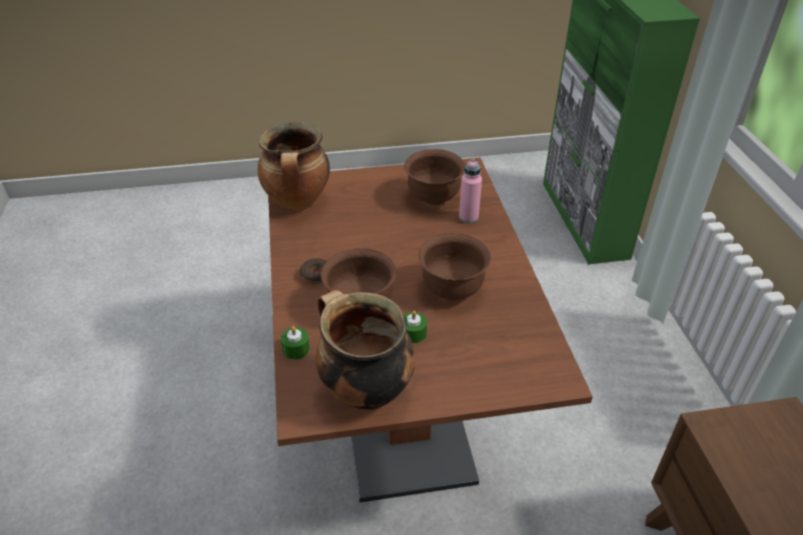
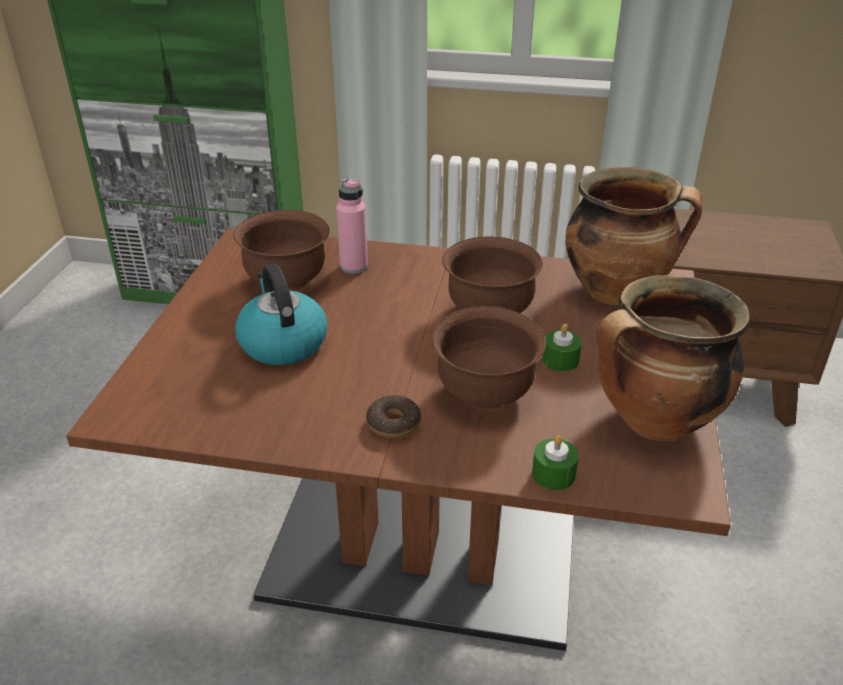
camera: 70 degrees left, 5 degrees down
cooking pot [258,122,330,211] -> cooking pot moved to [566,167,702,305]
none -> kettle [235,264,328,365]

